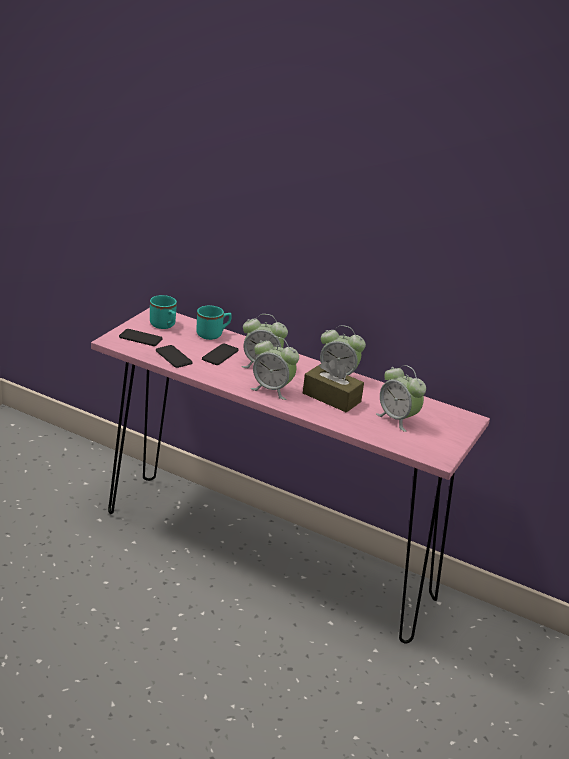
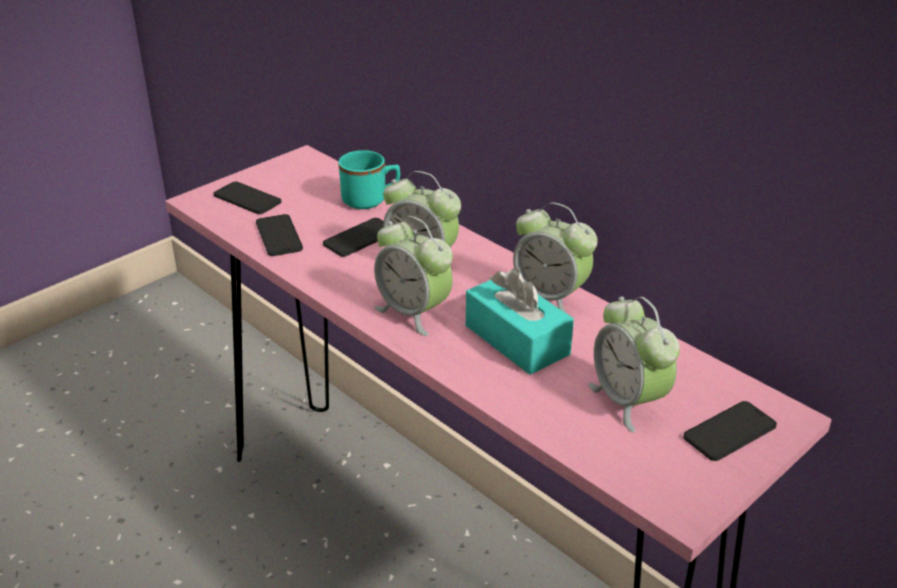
camera: 20 degrees right, 5 degrees up
turquoise mug [150,295,177,329] -> none
brown tissue box [303,359,364,412] -> turquoise tissue box [466,268,574,375]
none -> phone [683,401,777,461]

